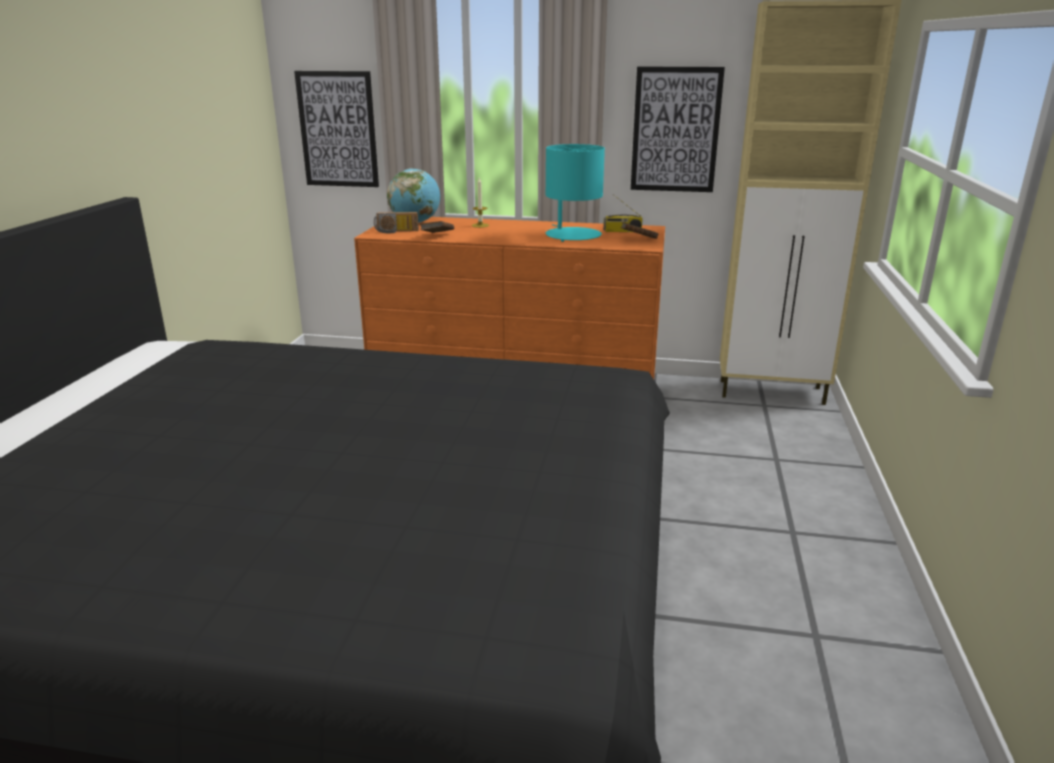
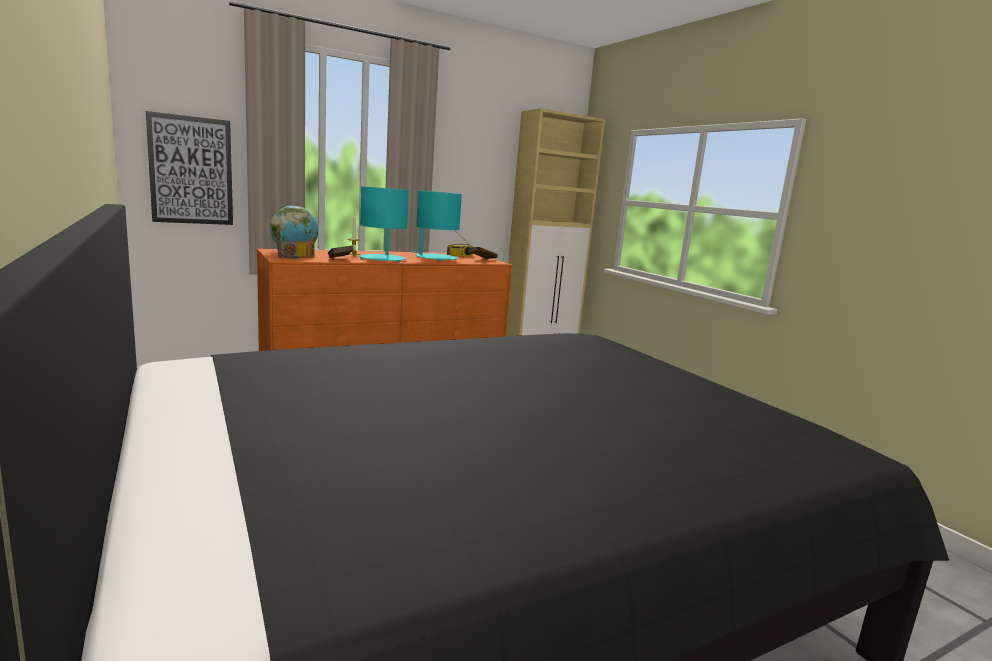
camera: 40 degrees left, 10 degrees down
picture [631,66,725,192] -> none
none -> turquoise table lamp [360,186,409,262]

